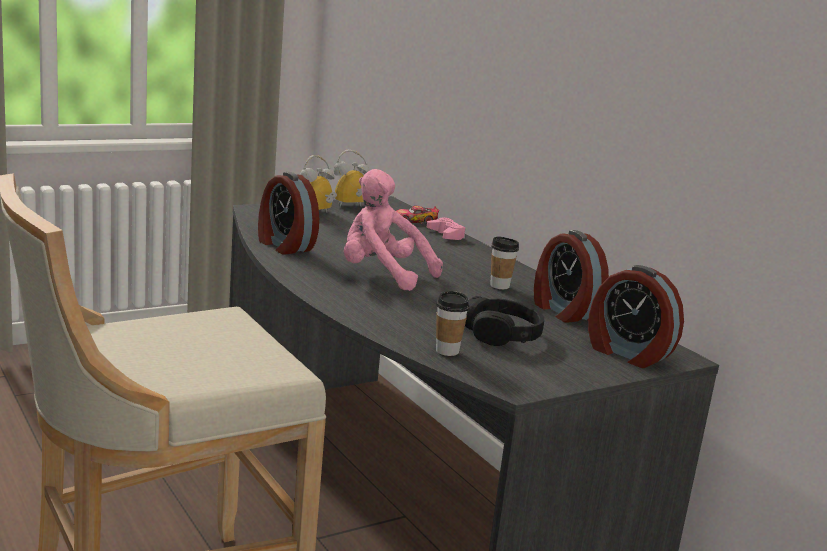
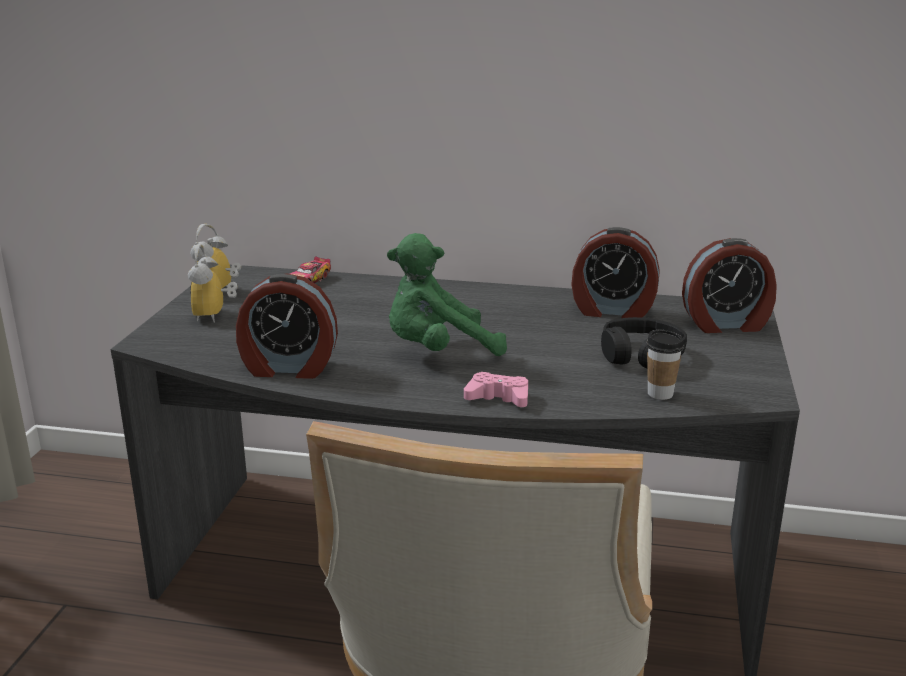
camera: 45 degrees left, 5 degrees up
pink plush toy [344,169,443,291] -> green plush toy [387,233,507,356]
pink game controller [427,217,465,240] -> pink game controller moved to [464,372,528,407]
cup [490,236,519,289] -> none

